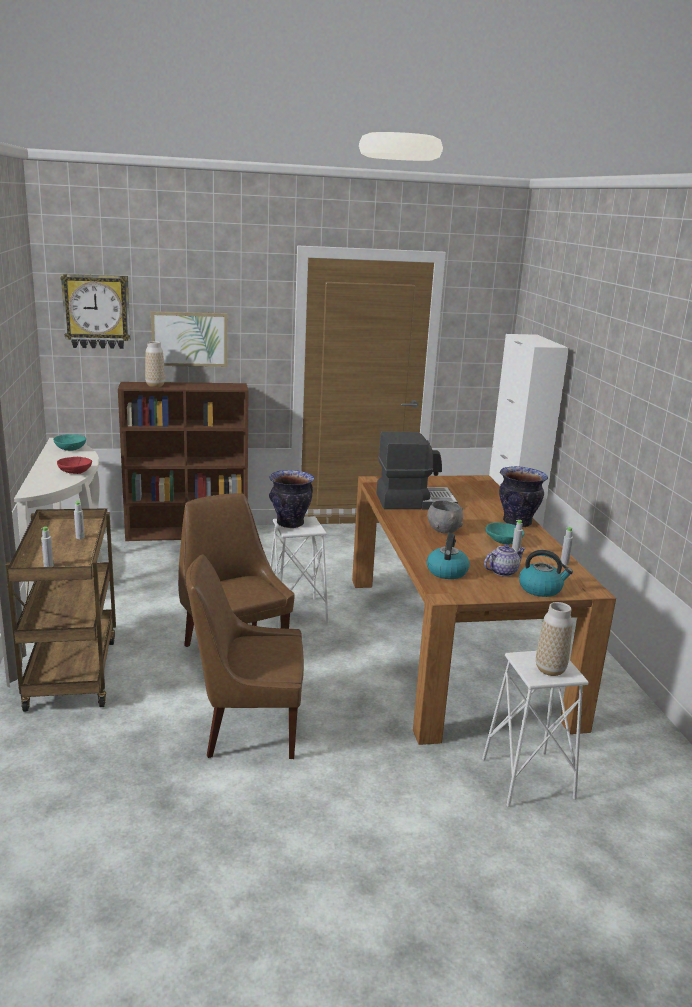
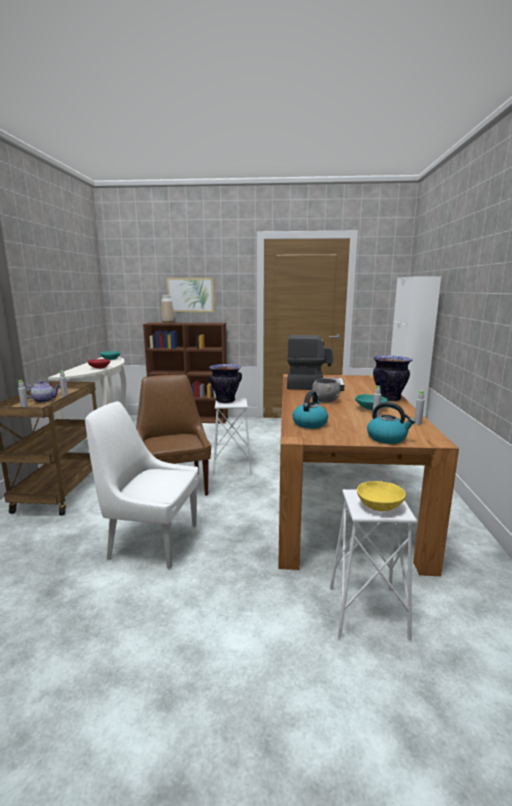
camera: 15 degrees right, 5 degrees down
wall clock [60,274,131,349] -> none
brown chair [186,554,304,759] -> white chair [85,401,198,569]
teapot [484,544,526,577] -> teapot moved to [25,381,60,403]
vase [536,602,573,676] -> yellow bowl [357,481,406,511]

